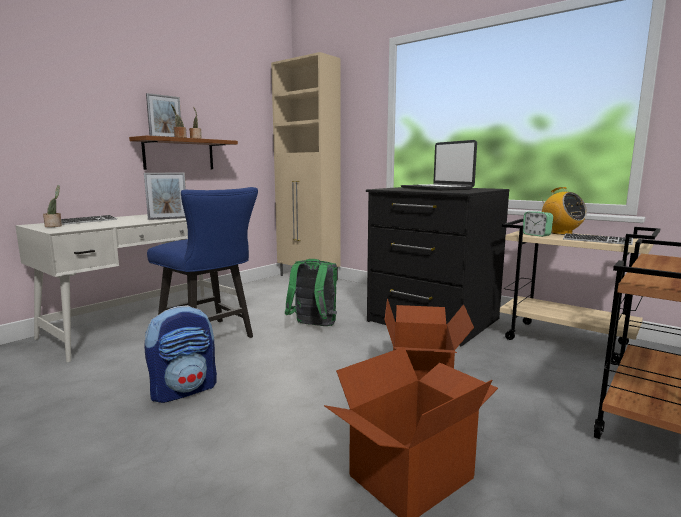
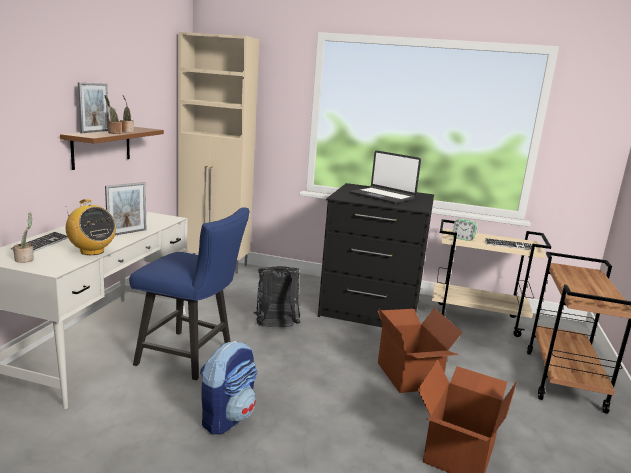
camera: 25 degrees left, 5 degrees up
green backpack [285,259,337,326] -> black backpack [253,266,301,327]
radio [541,187,587,235] -> radio moved to [65,199,116,255]

